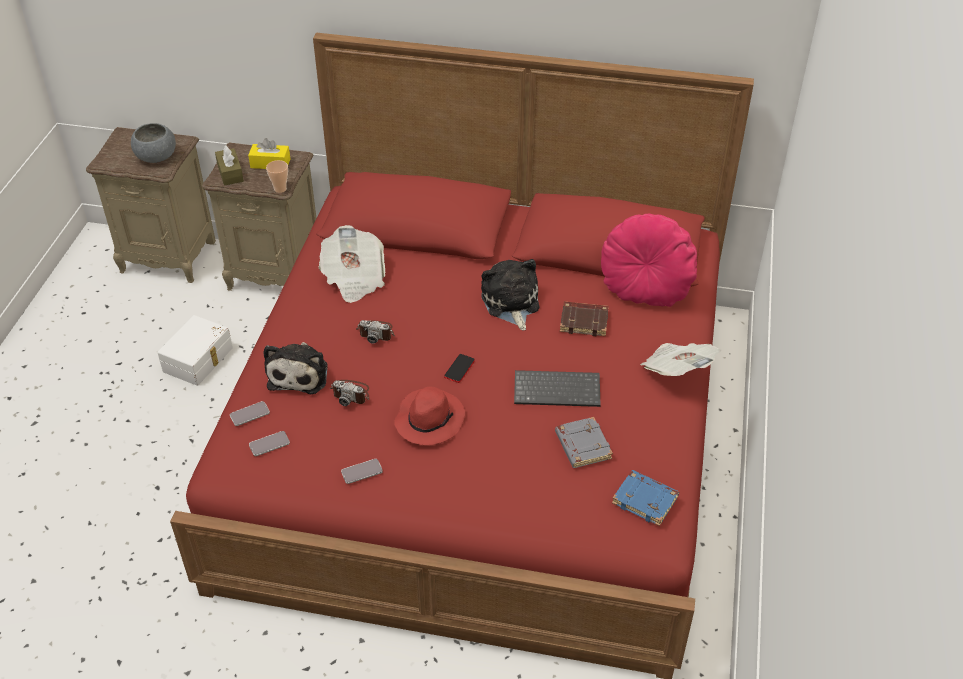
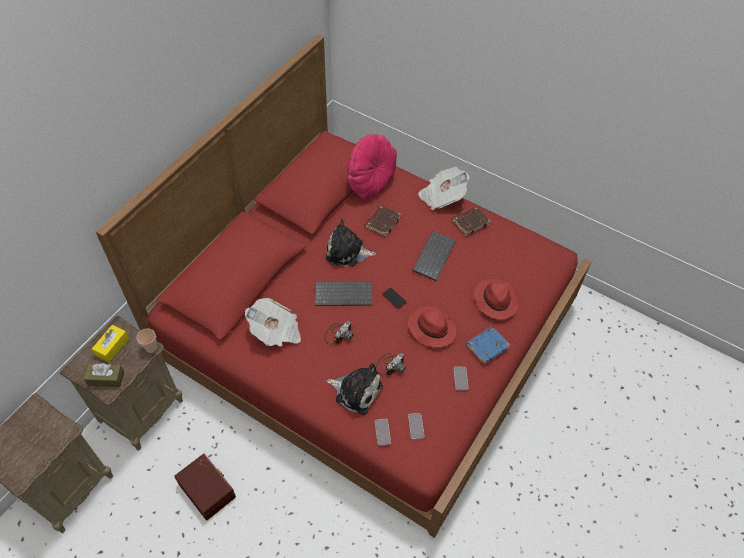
camera: 70 degrees left, 10 degrees up
grey bowl [131,123,176,163] -> none
white storage box [157,315,233,386] -> brown storage box [174,454,236,520]
grey book [555,417,613,468] -> none
blue book [612,470,679,526] -> blue book moved to [466,326,510,365]
none -> keyboard [315,281,372,306]
none -> brown book [452,206,491,236]
none -> red hat [474,279,518,319]

